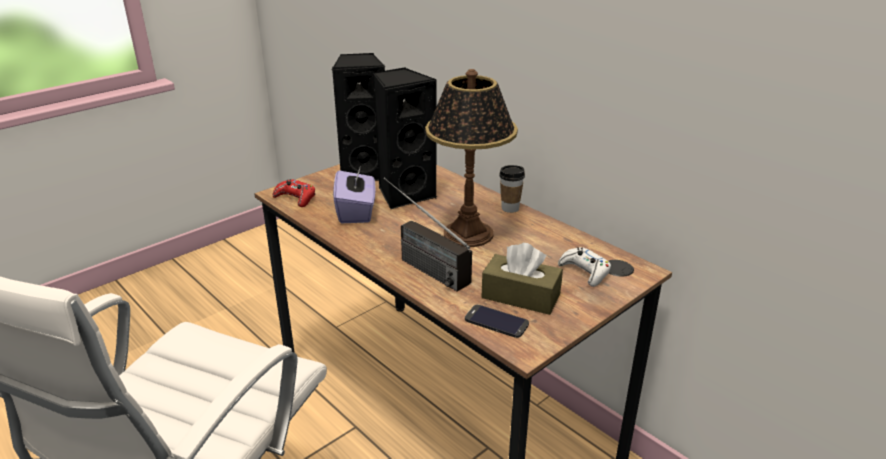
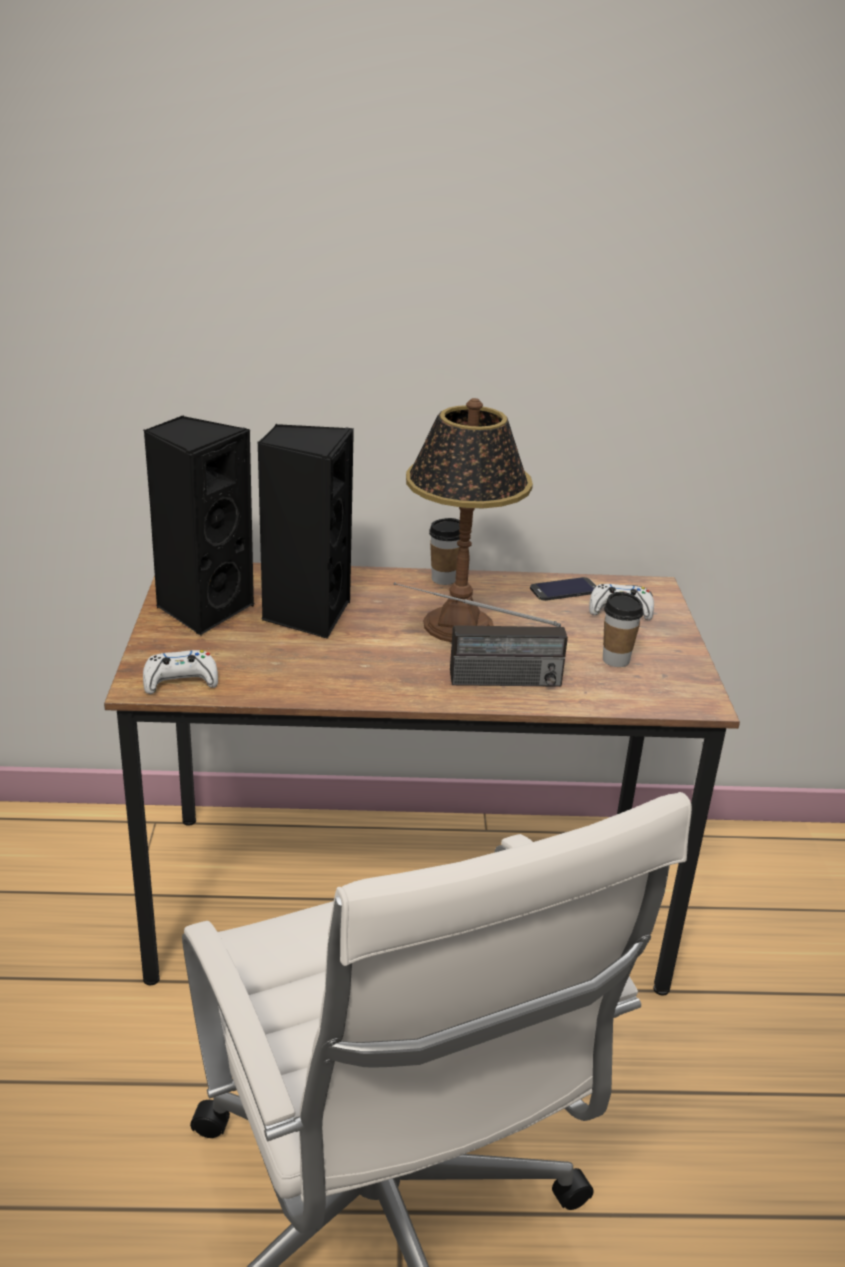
camera: 50 degrees left, 0 degrees up
red game controller [273,179,315,207] -> white game controller [143,650,218,694]
purple tissue box [333,168,375,223] -> none
phone [465,305,529,338] -> phone moved to [530,577,596,601]
brown tissue box [482,243,563,315] -> cup [603,592,643,667]

